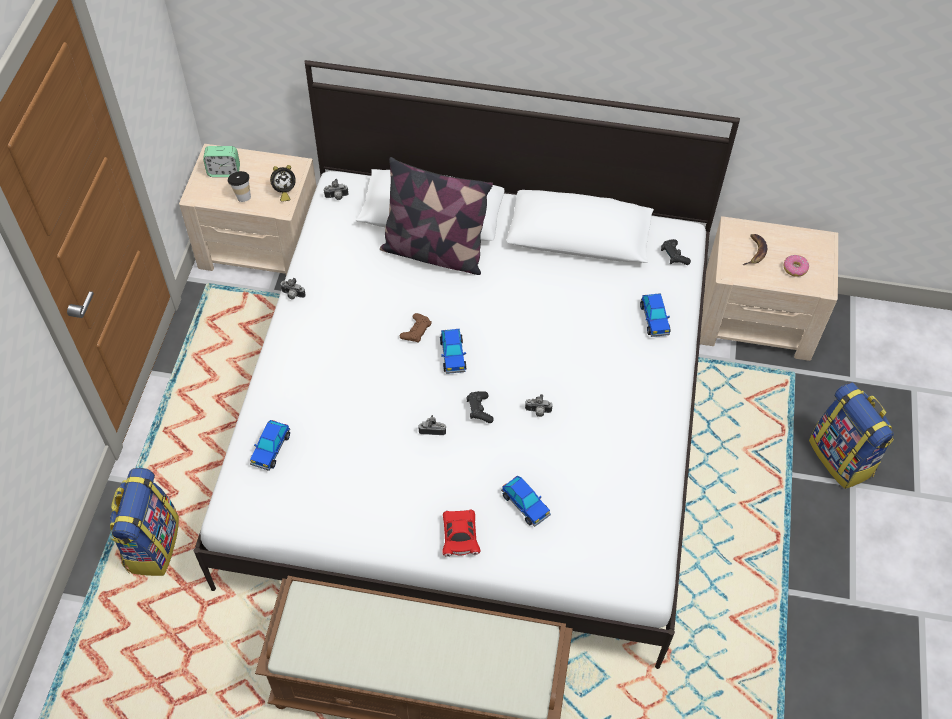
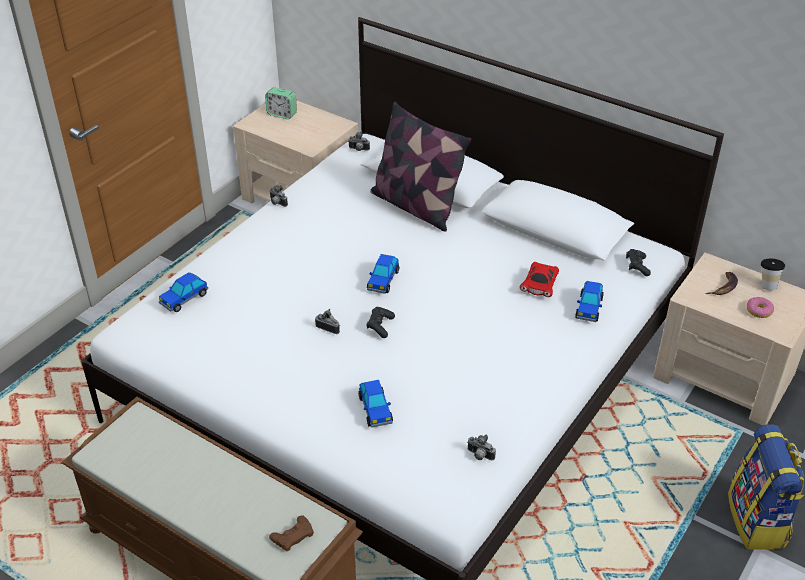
camera: 25 degrees right, 15 degrees down
backpack [110,468,179,576] -> none
cup [228,171,251,202] -> cup moved to [761,259,785,291]
alarm clock [270,165,296,202] -> none
brown game controller [400,313,432,343] -> brown game controller moved to [269,515,314,551]
red toy car [442,509,480,557] -> red toy car moved to [520,262,559,297]
camera [525,394,553,417] -> camera moved to [467,435,496,460]

